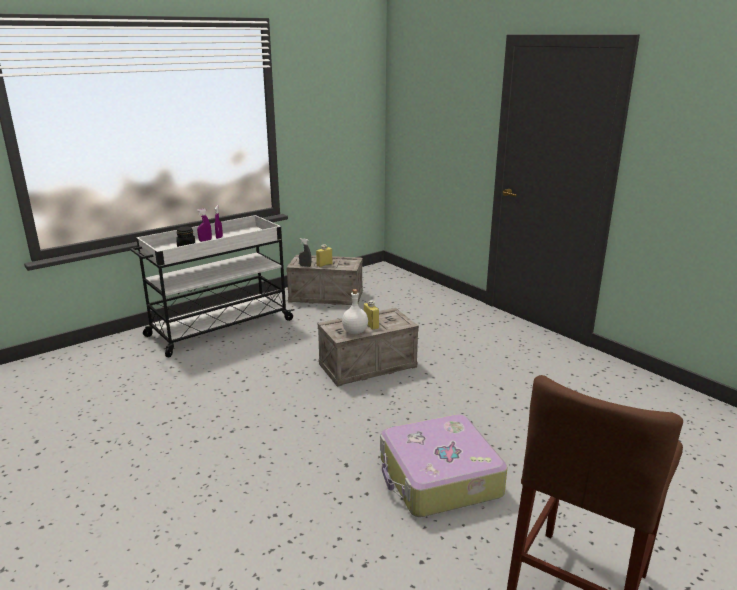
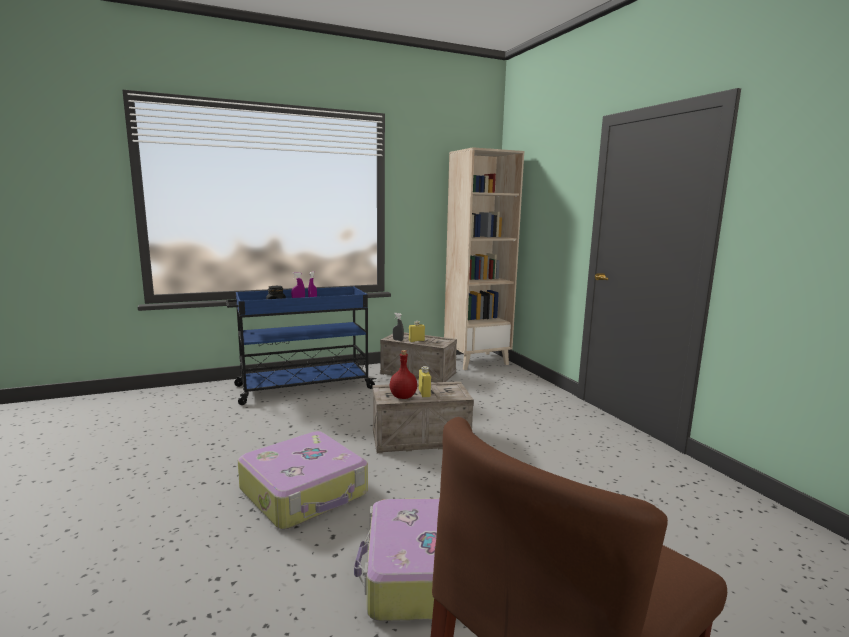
camera: 15 degrees right, 10 degrees down
white cart [130,215,295,357] -> blue cart [226,287,376,405]
white bottle [342,289,368,334] -> red bottle [390,350,417,399]
none -> suitcase [238,431,368,529]
none -> beige bookcase [444,147,524,370]

